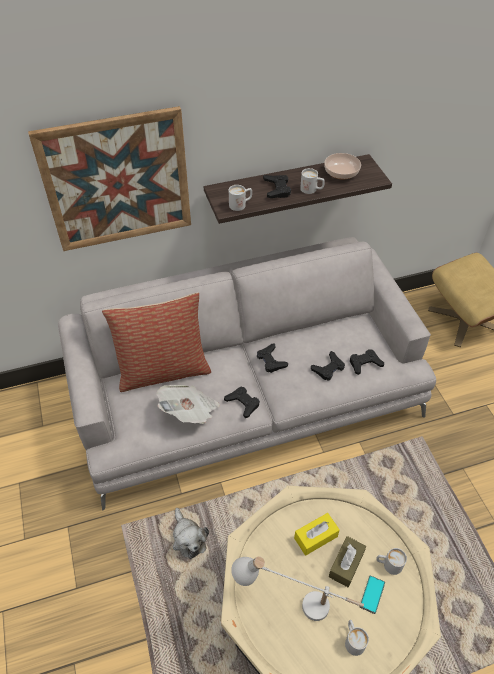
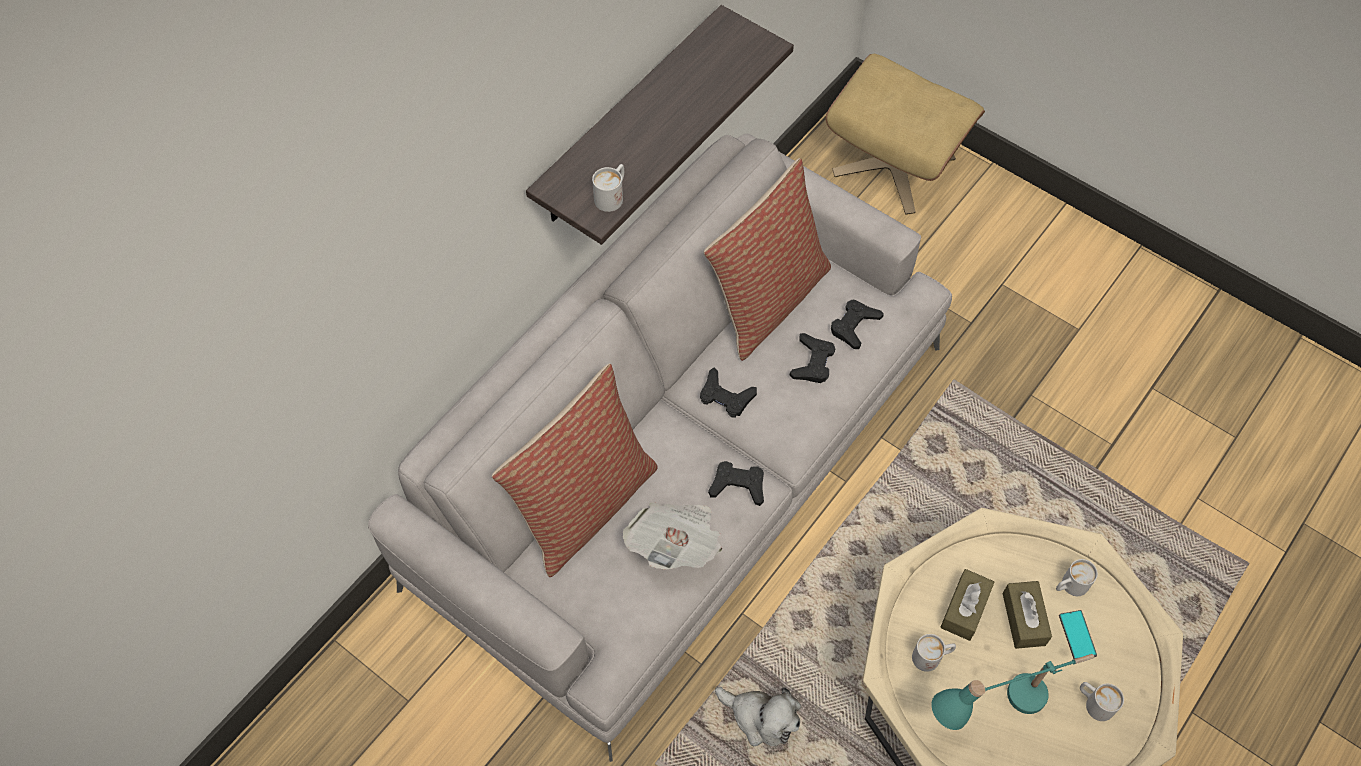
camera: 35 degrees left, 10 degrees up
picture [28,106,191,251] -> none
white table lamp [231,556,364,621] -> turquoise table lamp [932,654,1094,730]
black game controller [263,175,291,198] -> none
yellow tissue box [294,513,340,556] -> brown tissue box [941,569,994,641]
white mug [300,168,325,194] -> white mug moved to [912,634,956,672]
bowl [324,153,361,180] -> none
none -> pillow [703,158,831,361]

